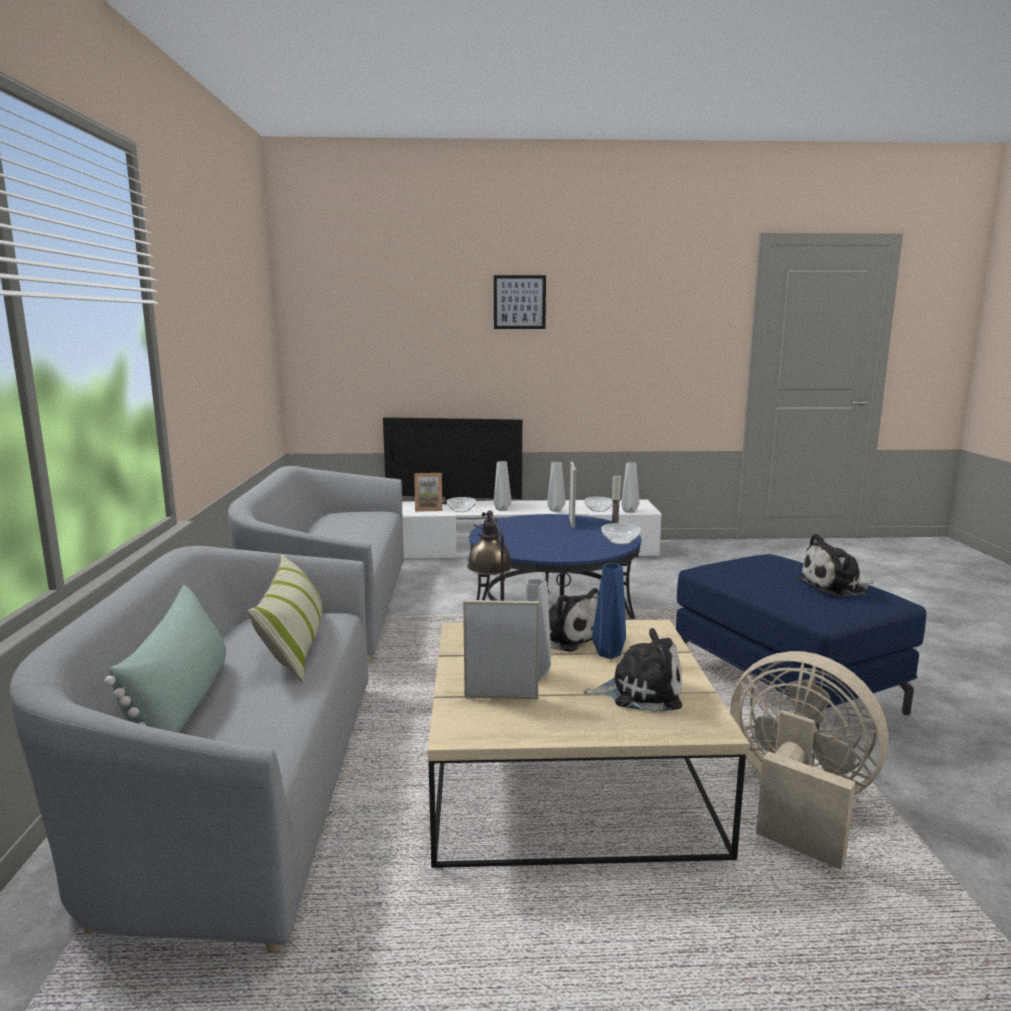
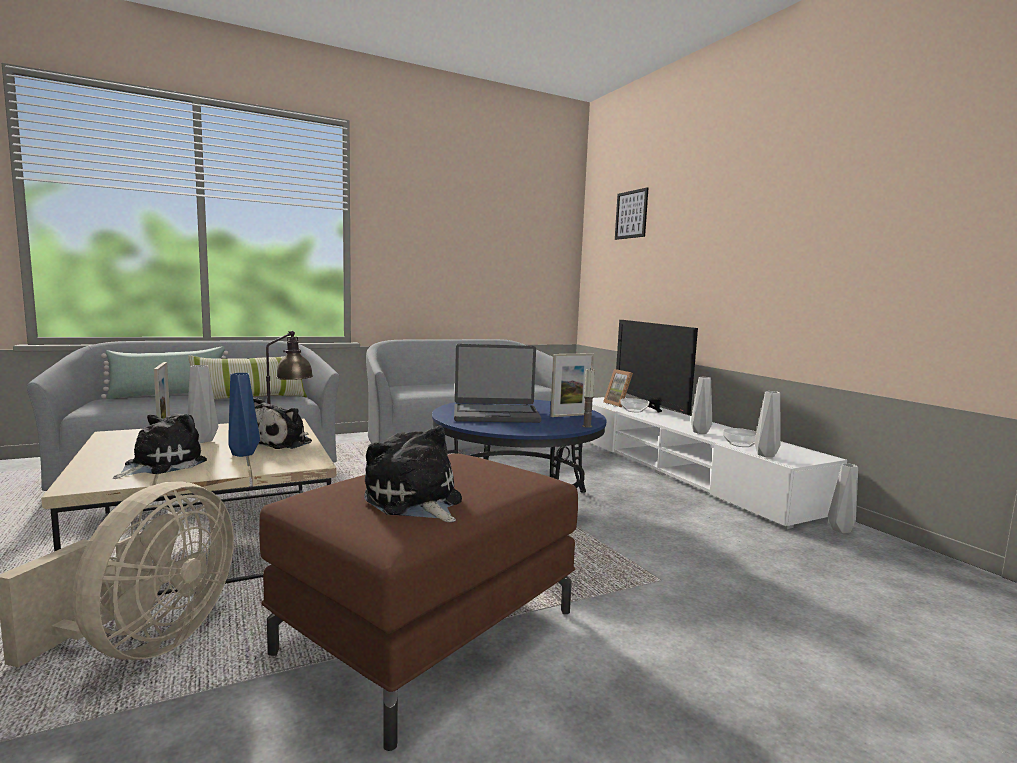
camera: 65 degrees right, 5 degrees down
picture [494,275,546,329] -> picture moved to [615,187,648,240]
grey vase [494,461,512,511] -> grey vase moved to [828,463,858,533]
plush toy [584,628,682,712] -> plush toy turned 135 degrees counterclockwise [113,413,207,479]
bowl [601,523,641,545] -> none
blue ottoman [676,554,926,731] -> brown ottoman [259,454,578,751]
none -> laptop [454,344,542,423]

